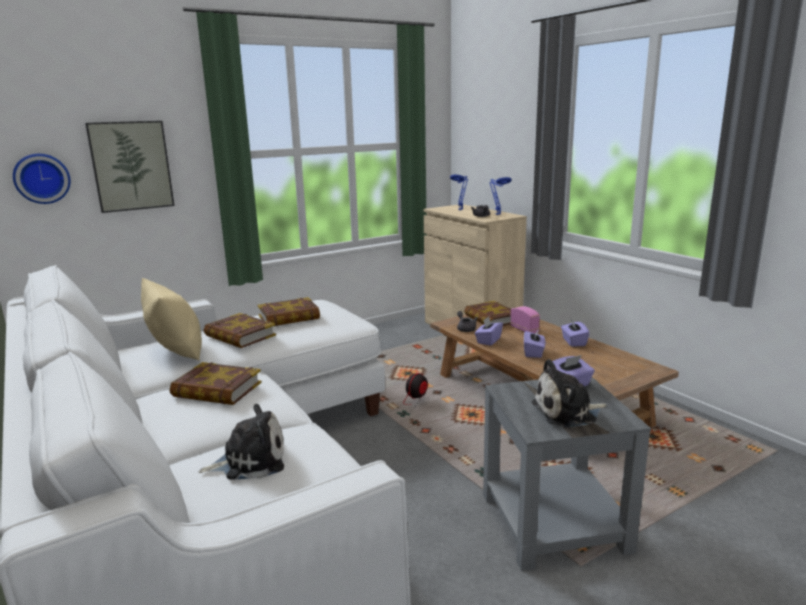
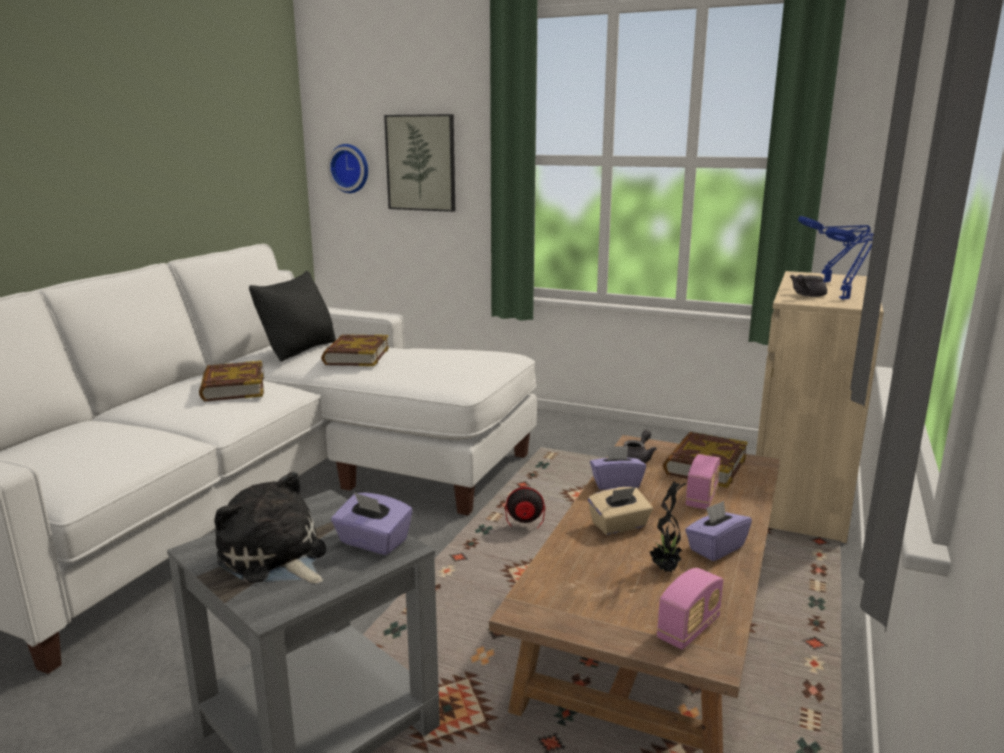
camera: 55 degrees right, 0 degrees up
beige pillow [141,278,202,361] -> black pillow [249,271,336,362]
plush toy [199,404,284,480] -> none
book [258,297,320,326] -> none
purple tissue box [524,328,545,358] -> beige tissue box [588,487,653,535]
none -> potted plant [650,481,686,573]
none -> radio [657,568,723,650]

